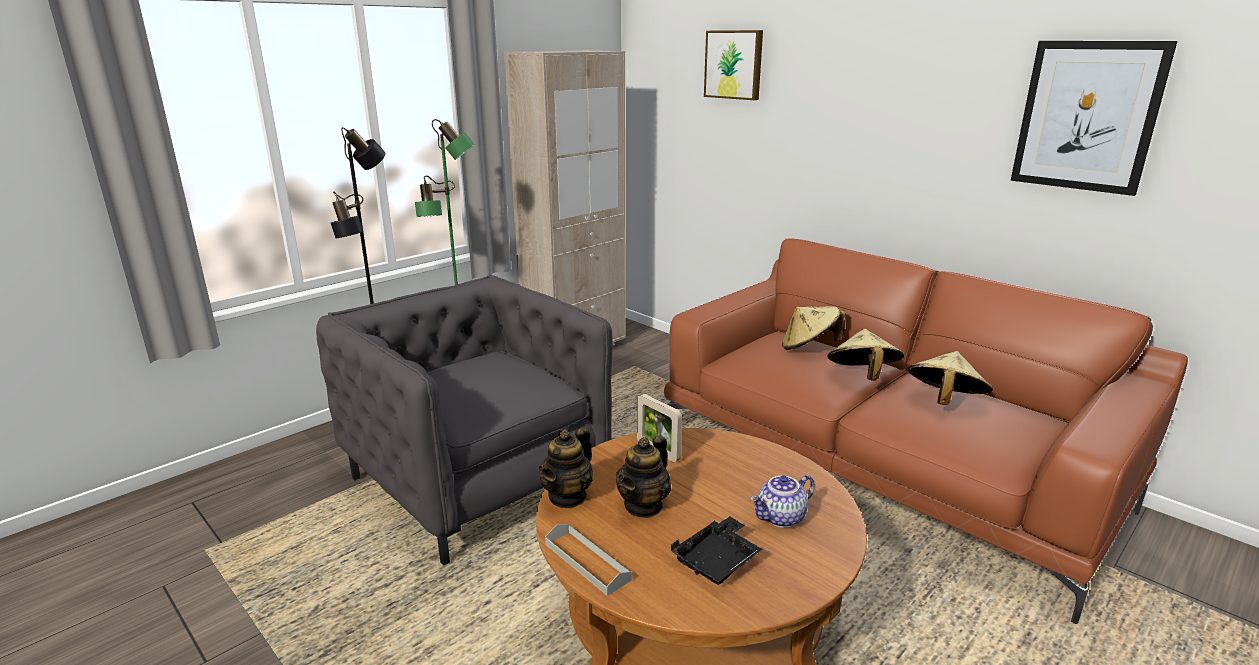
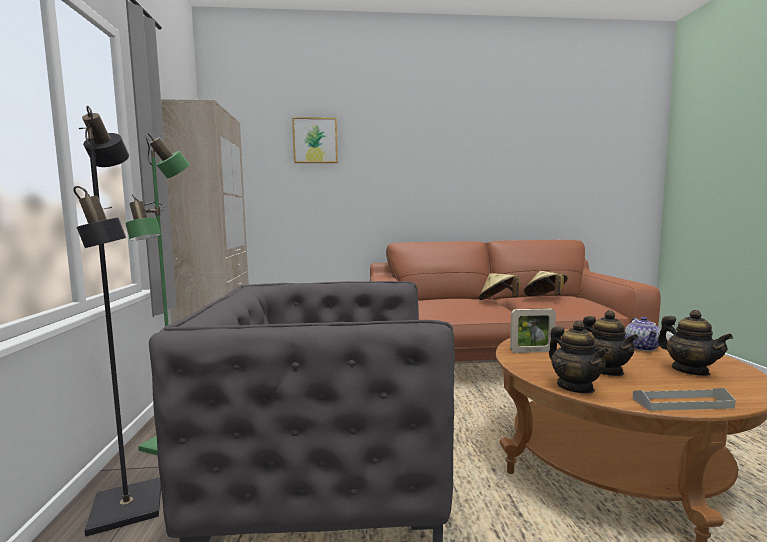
camera: 50 degrees left, 15 degrees down
black tray [671,516,762,585] -> teapot [657,310,733,376]
beige hat [782,306,846,350] -> none
picture [1011,41,1177,196] -> none

